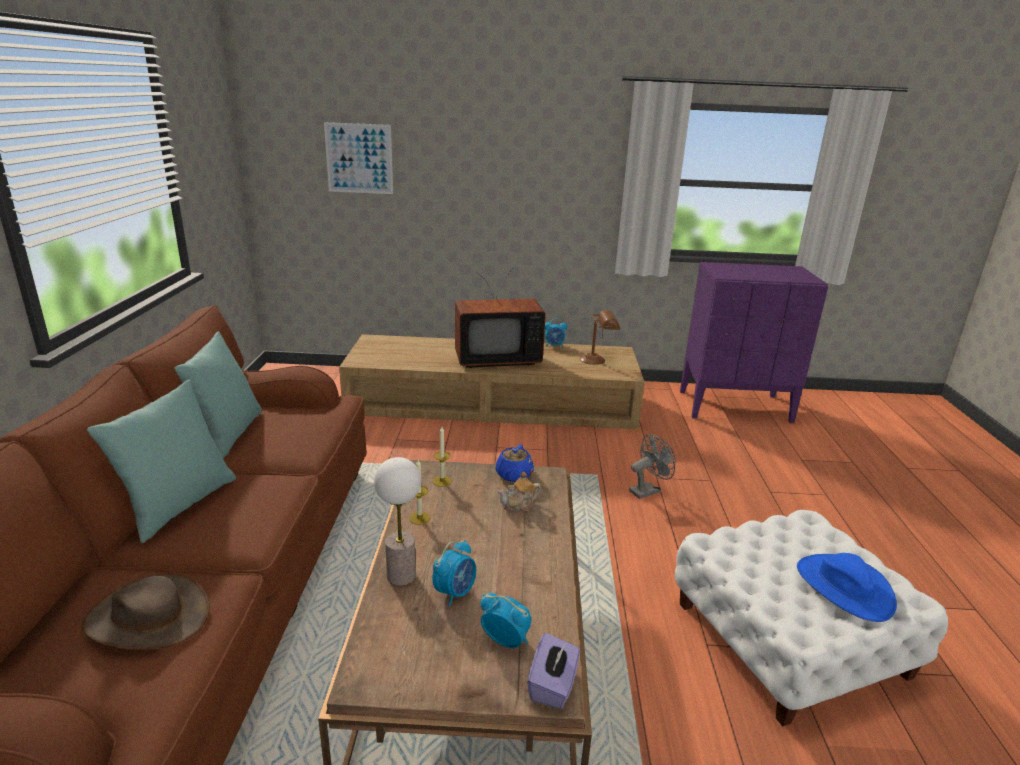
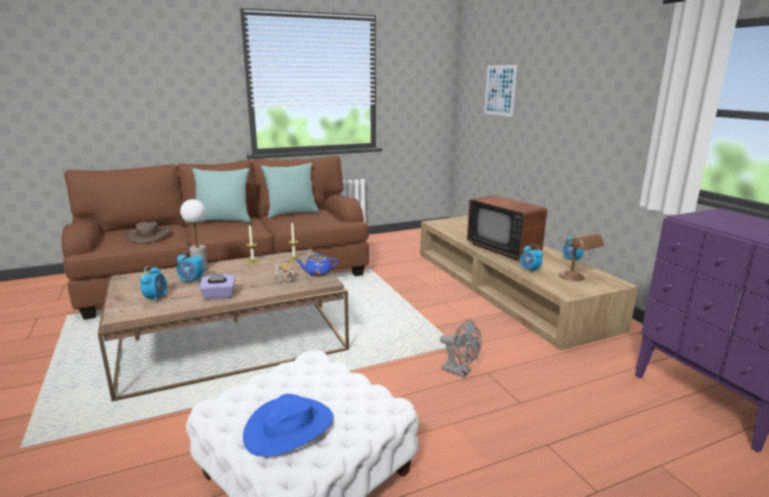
camera: 65 degrees right, 5 degrees down
purple tissue box [528,633,580,709] -> purple tissue box moved to [200,274,235,299]
none -> alarm clock [520,244,543,273]

